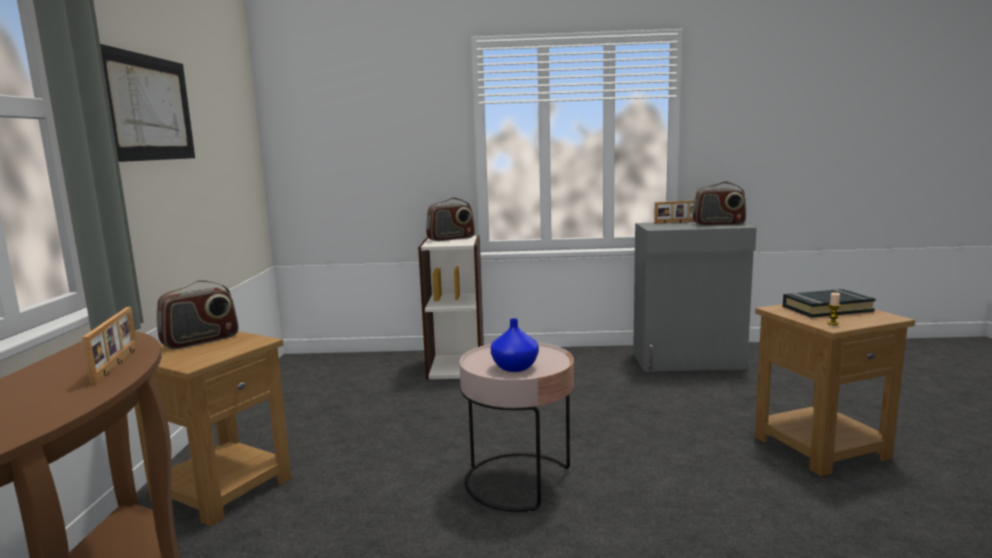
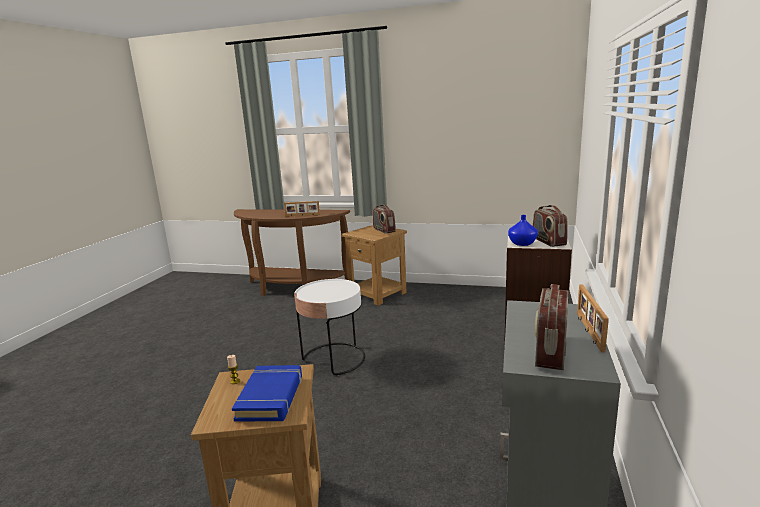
camera: 105 degrees right, 5 degrees up
picture [100,44,195,162] -> none
pink side table [459,342,574,512] -> white side table [294,279,365,375]
blue vase [491,318,539,372] -> blue vase moved to [508,215,538,246]
black book [783,289,876,317] -> blue book [232,365,302,422]

